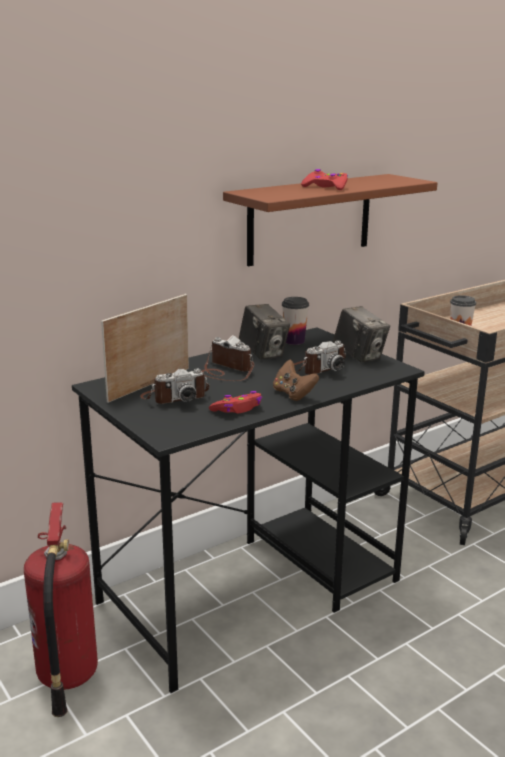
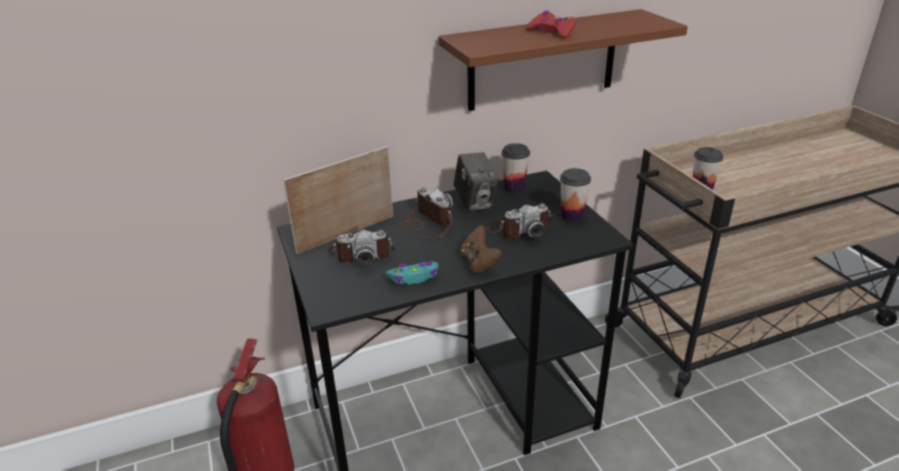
camera: 15 degrees right, 10 degrees up
red game controller [209,391,262,413] -> turquoise game controller [385,262,439,285]
camera [333,306,390,363] -> cup [560,168,591,222]

